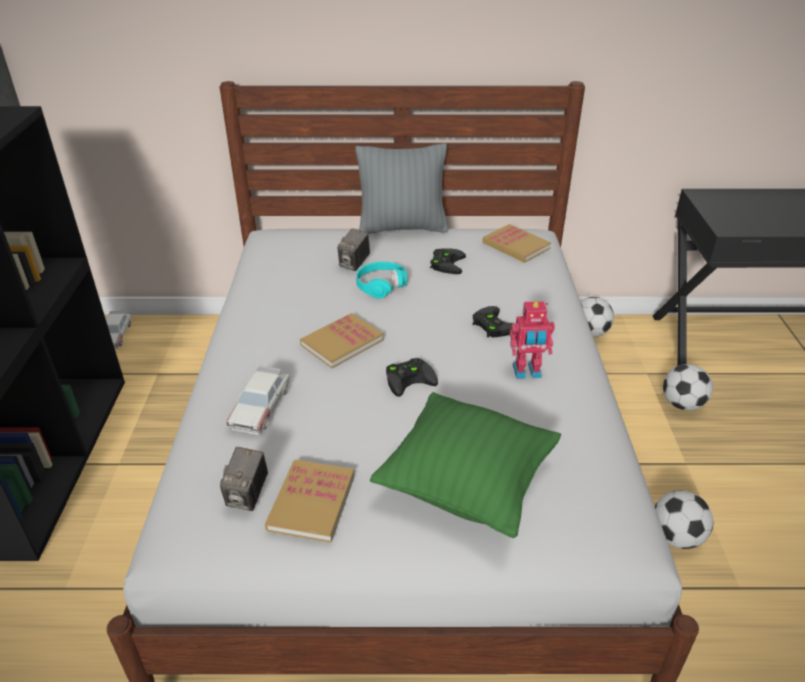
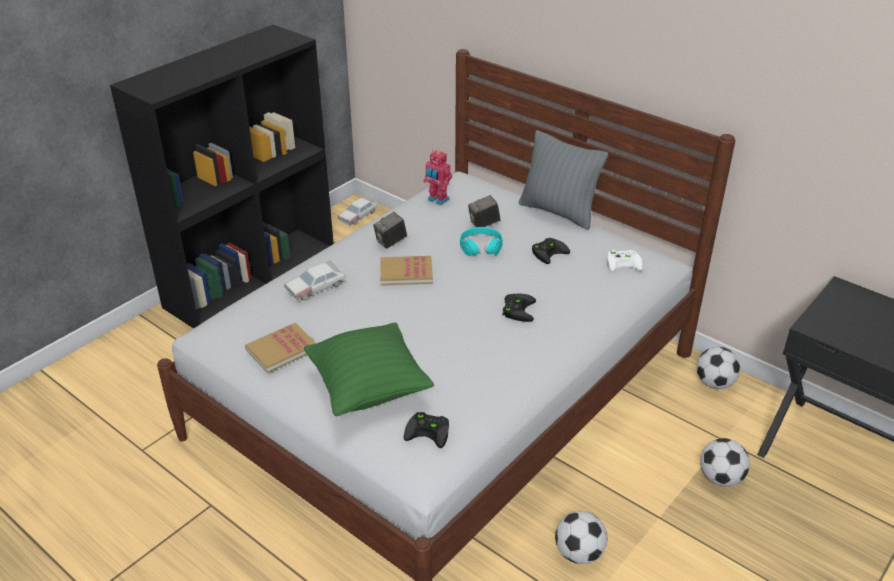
camera: 40 degrees right, 0 degrees up
camera [220,447,268,511] -> camera moved to [373,212,407,249]
black game controller [386,358,438,397] -> black game controller moved to [404,412,449,448]
book [482,224,551,263] -> white game controller [607,250,643,272]
toy robot [510,301,555,379] -> toy robot moved to [423,150,452,205]

